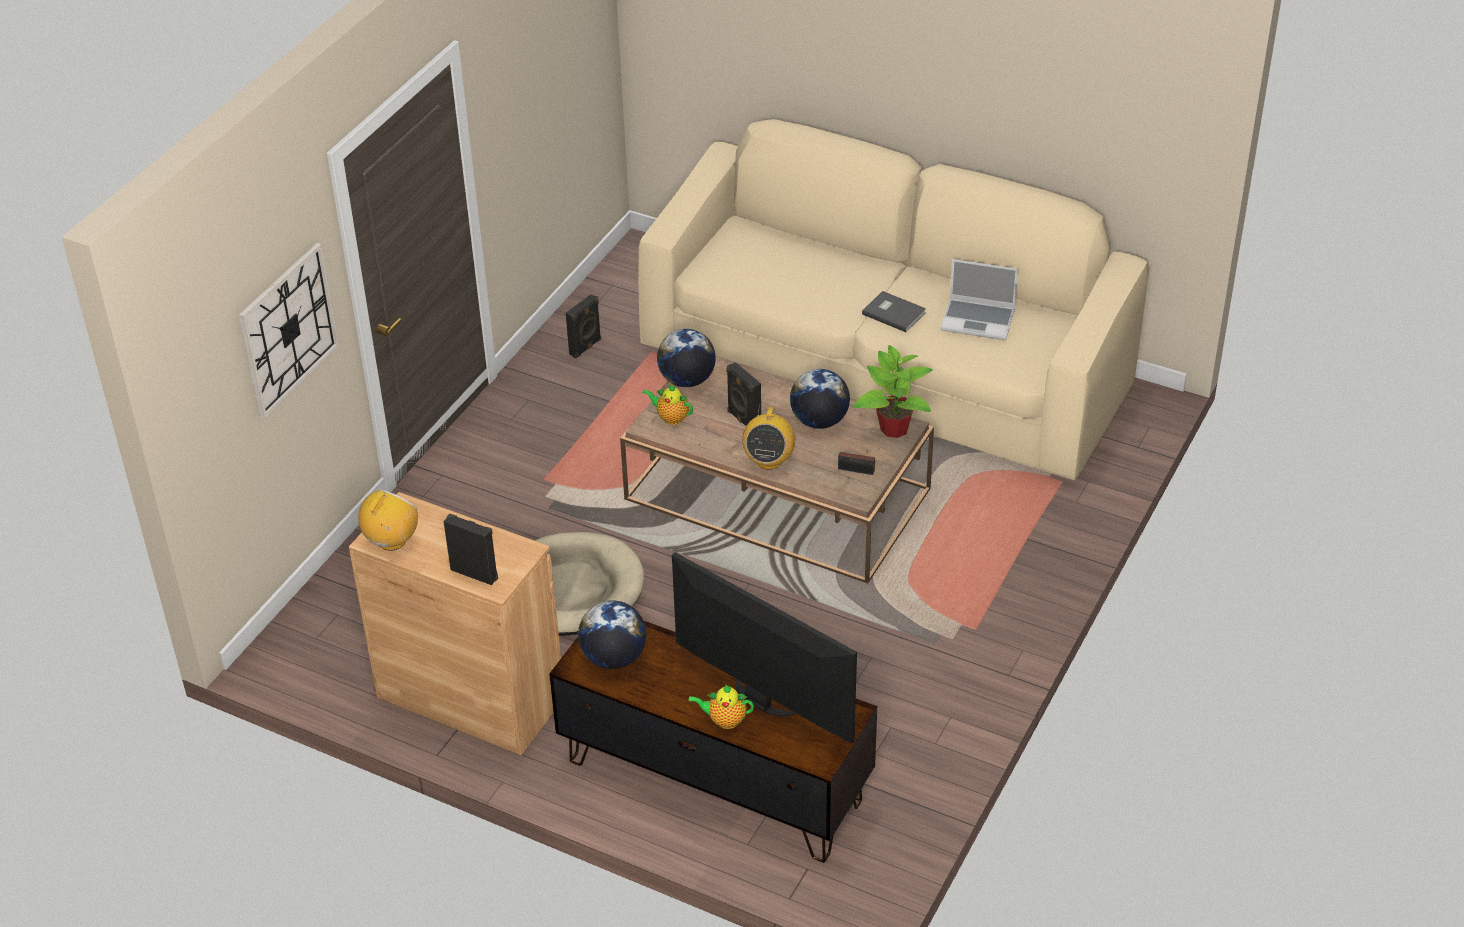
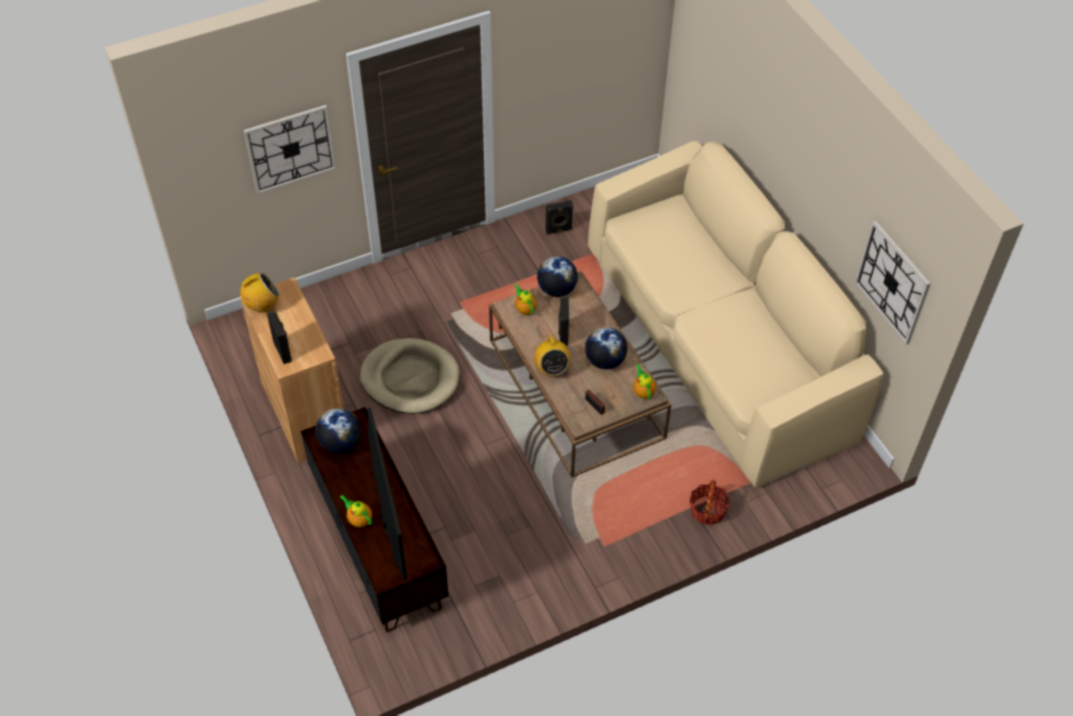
camera: 35 degrees right, 10 degrees up
radio [742,404,795,470] -> radio turned 60 degrees counterclockwise [534,335,571,377]
potted plant [853,345,933,438] -> teapot [633,364,656,399]
grey book [862,291,926,332] -> none
laptop [940,259,1018,340] -> none
none -> basket [690,480,730,525]
none -> wall clock [854,220,931,345]

